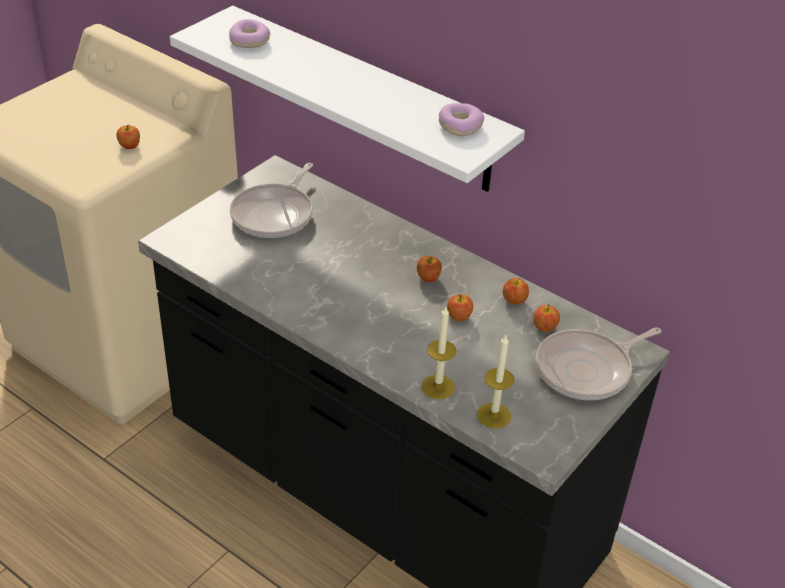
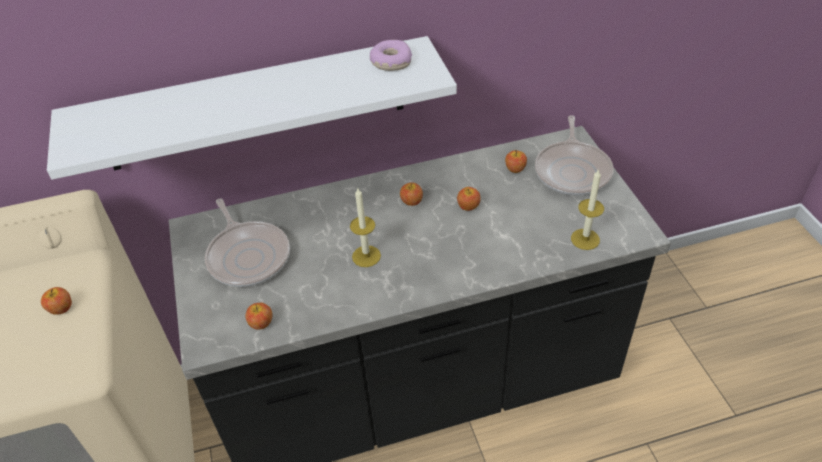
camera: 50 degrees left, 5 degrees up
donut [229,19,270,48] -> none
candle [422,307,456,399] -> candle moved to [350,188,381,267]
apple [503,278,529,304] -> apple moved to [245,303,273,330]

